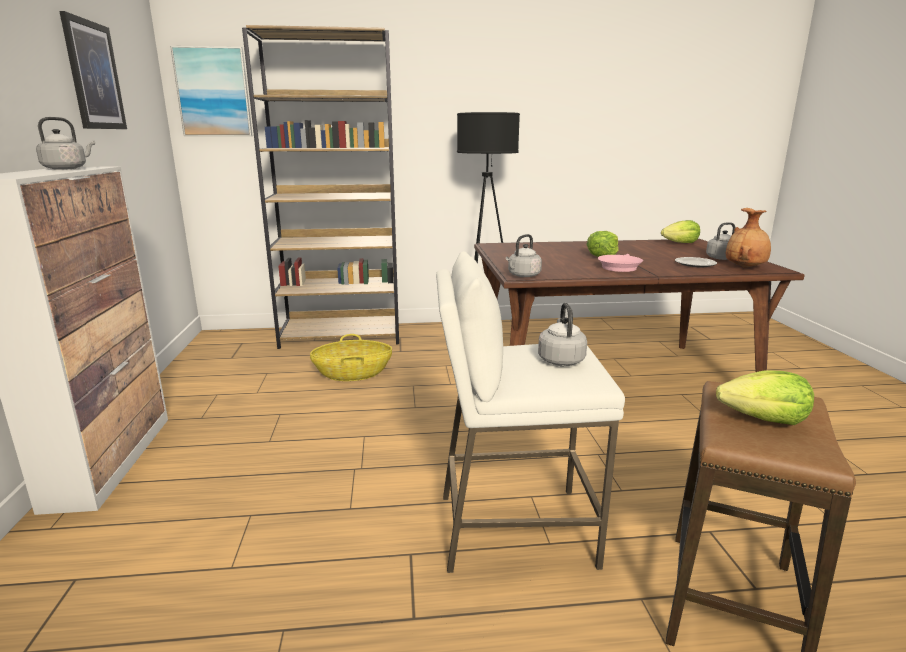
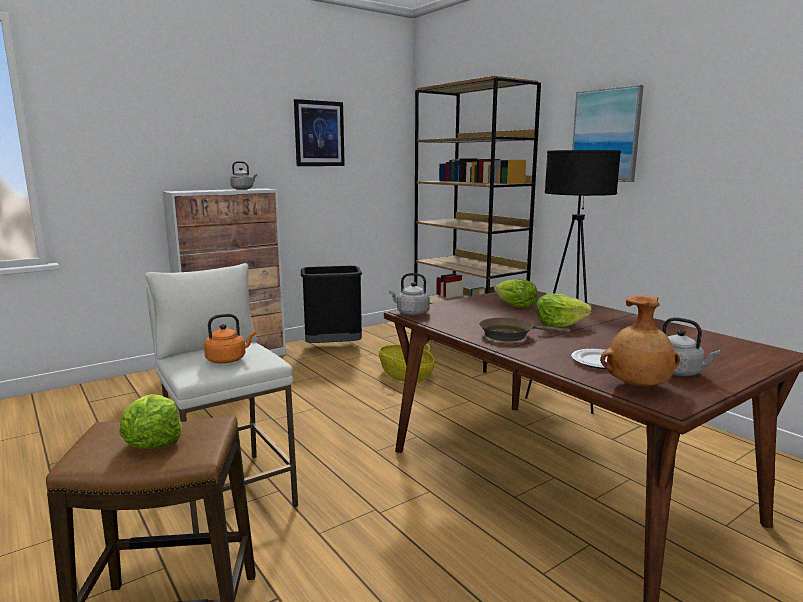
camera: 60 degrees right, 5 degrees down
picture [170,46,253,136] -> picture moved to [572,85,644,182]
grey kettle [538,303,587,366] -> orange kettle [204,314,256,364]
pink frying pan [598,254,643,272] -> brown frying pan [479,318,570,342]
lettuce [661,220,700,243] -> lettuce moved to [494,279,537,308]
none -> black trash can [301,266,362,343]

